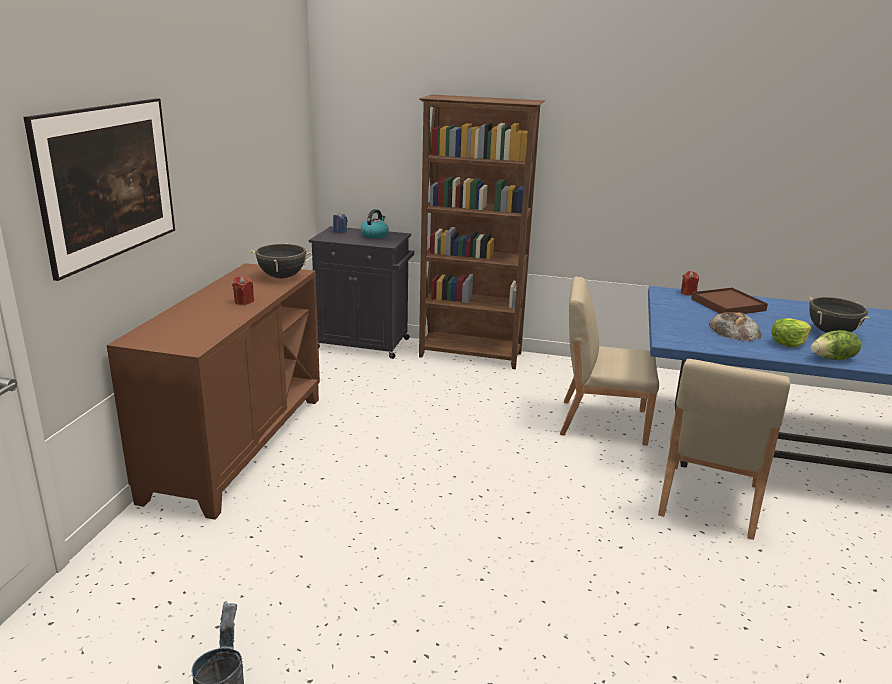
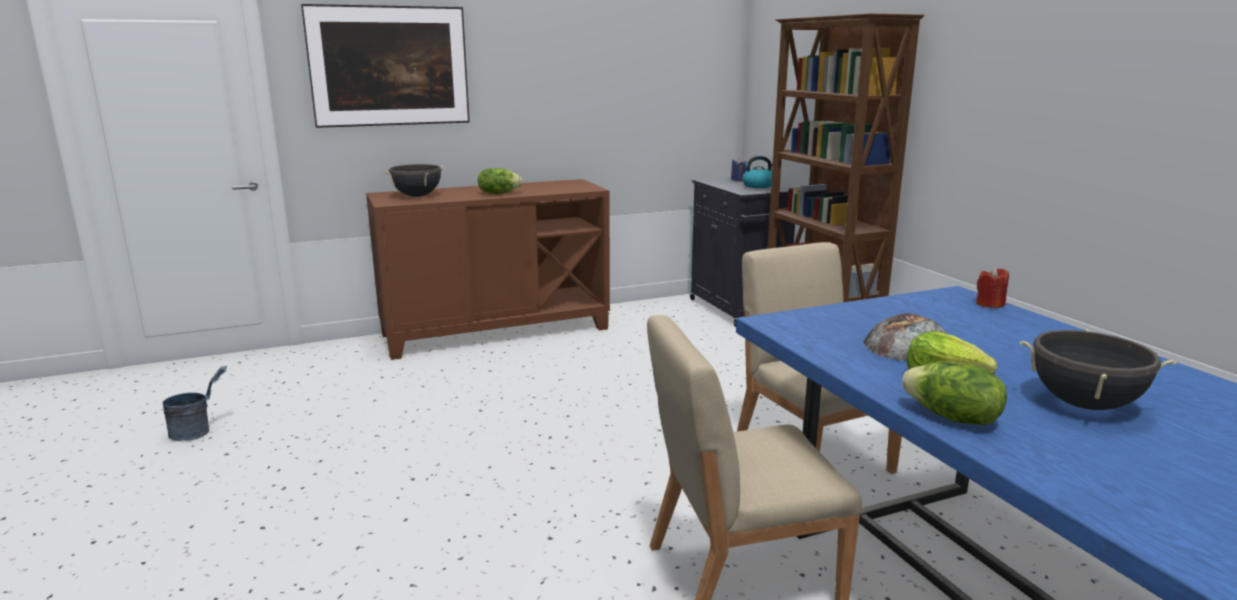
camera: 55 degrees right, 5 degrees down
red candle [232,276,254,305] -> lettuce [478,168,522,194]
black cooking pot [250,243,312,278] -> black cooking pot moved to [384,164,445,197]
brown tray [691,288,768,314] -> none

